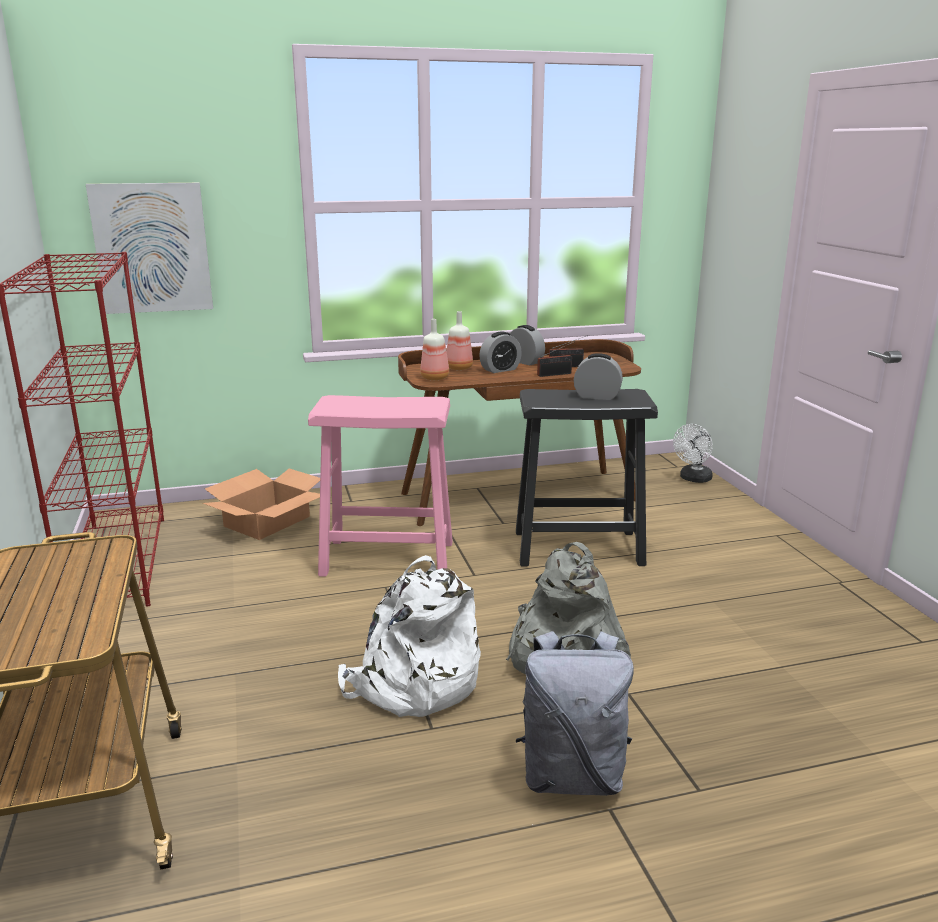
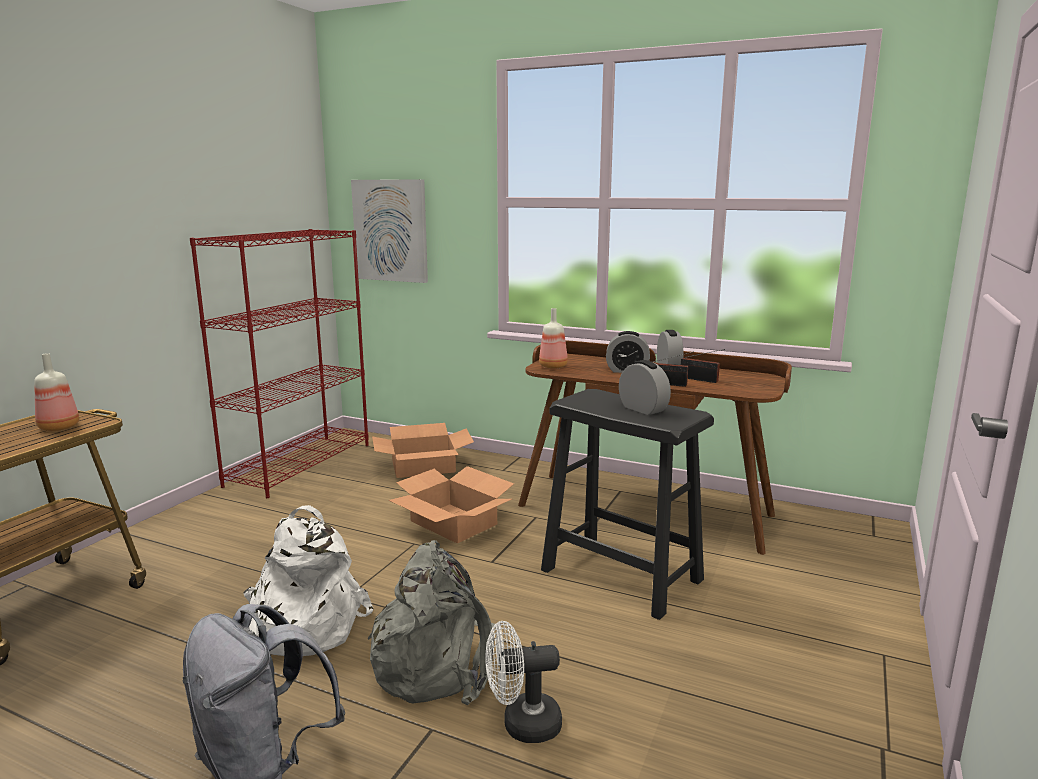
camera: 40 degrees right, 5 degrees down
pink stool [308,395,453,577] -> cardboard box [389,466,514,543]
bottle [446,311,473,370] -> bottle moved to [34,353,79,431]
white fan [673,424,713,483] -> white fan moved to [485,621,562,743]

